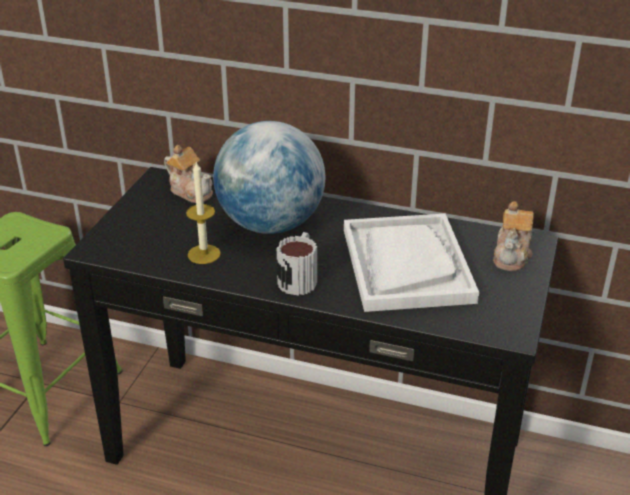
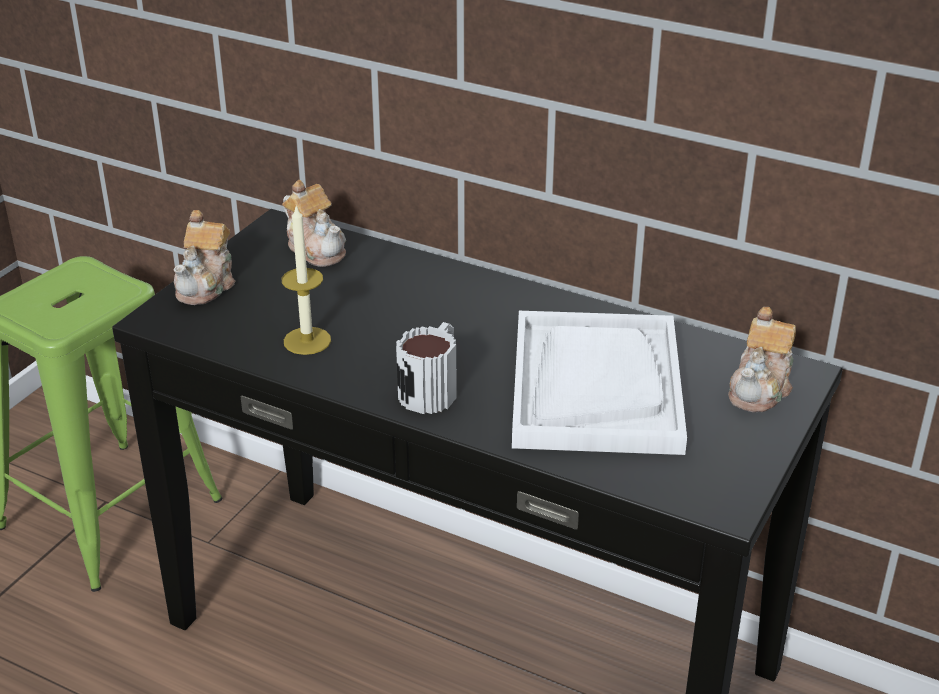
camera: 10 degrees right, 0 degrees up
globe [213,121,325,234] -> none
none -> teapot [173,210,235,305]

